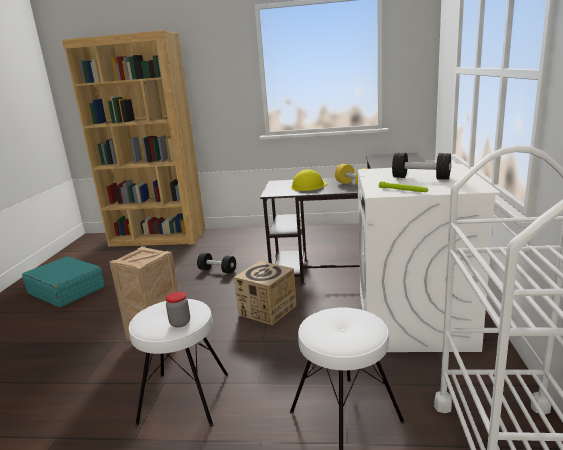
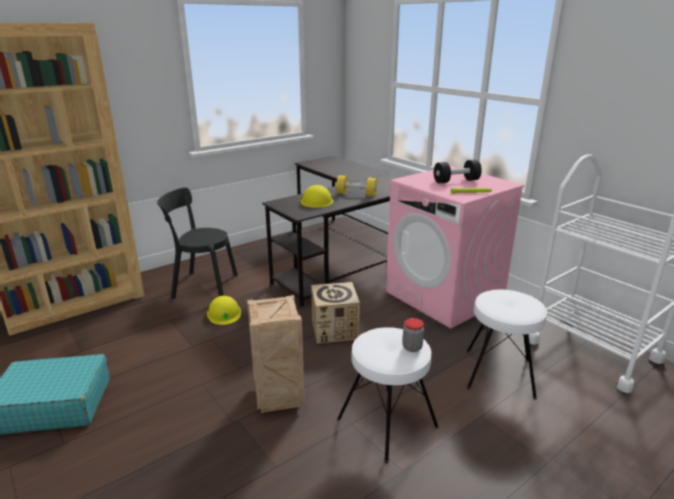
camera: 45 degrees left, 5 degrees up
black dumbbell [197,253,236,274] -> yellow hard hat [207,296,241,325]
white washing machine [358,164,500,352] -> pink washing machine [386,166,525,328]
none -> black chair [157,188,238,299]

